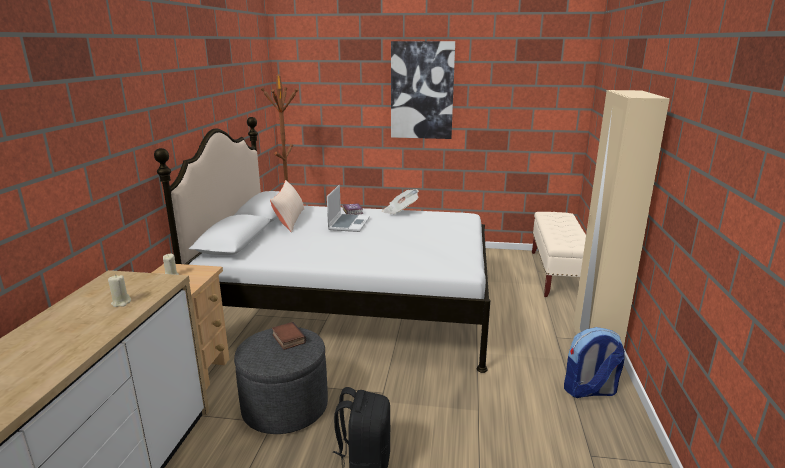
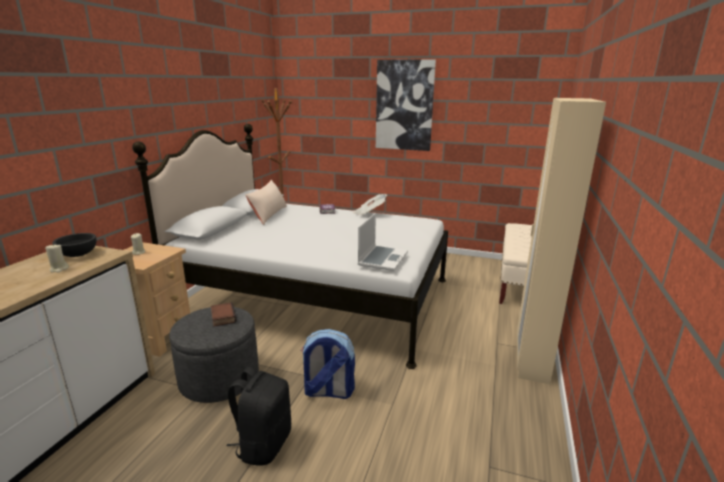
camera: 10 degrees right, 0 degrees up
laptop [327,185,370,232] -> laptop moved to [358,213,408,271]
backpack [564,327,625,398] -> backpack moved to [301,329,355,399]
none -> black bowl [52,233,97,257]

